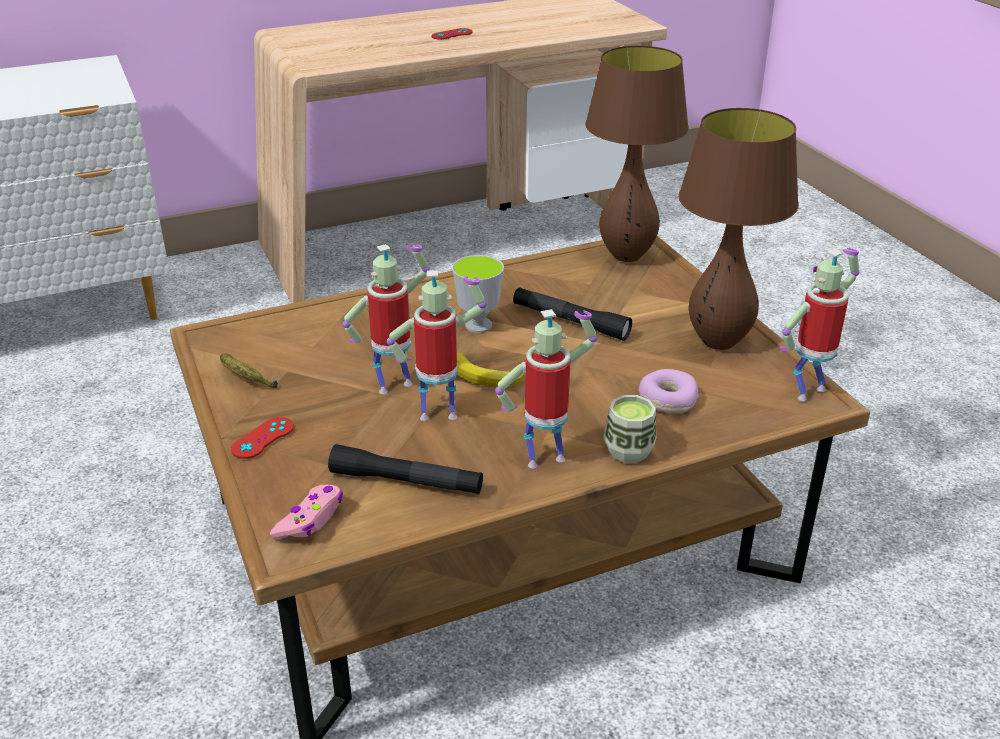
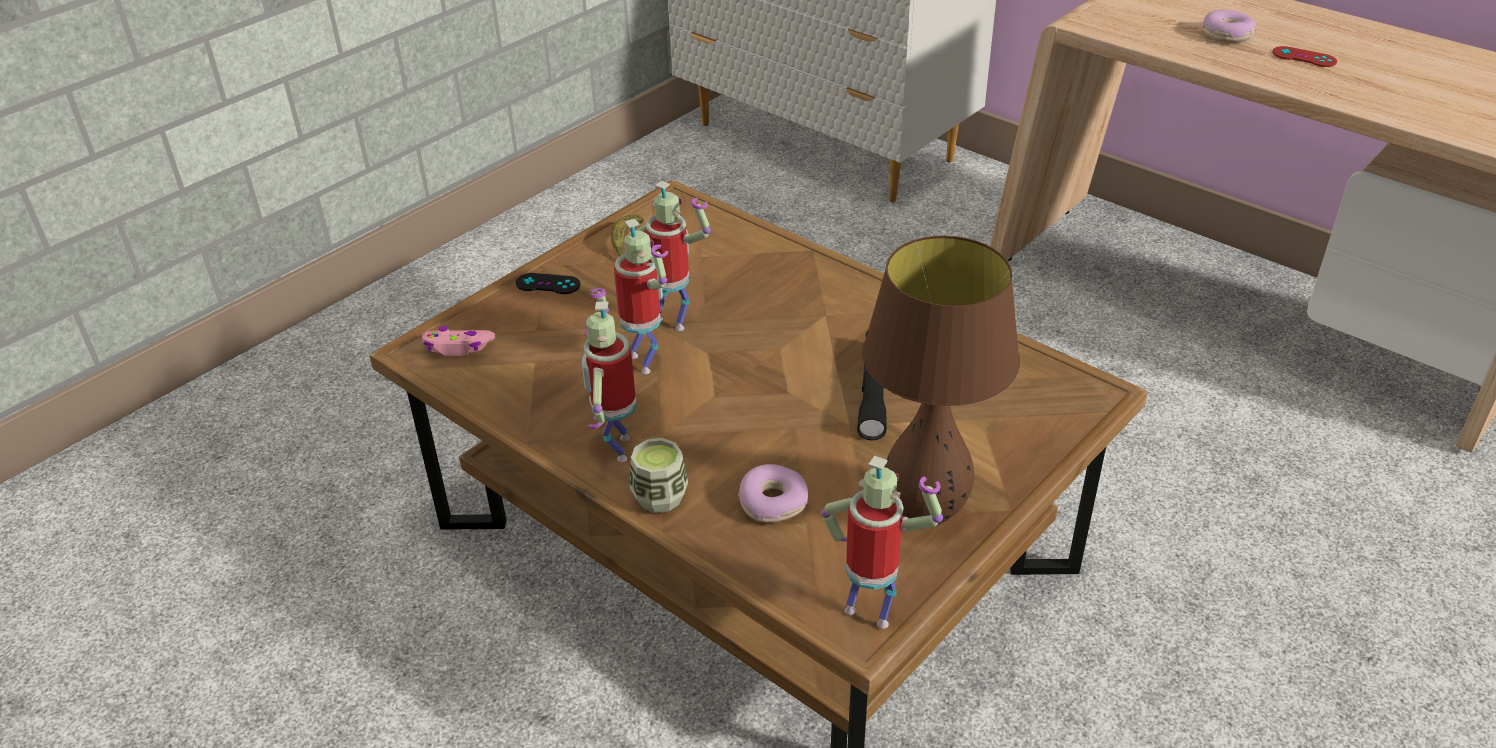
camera: 65 degrees right, 5 degrees up
red game controller [231,417,294,459] -> black game controller [516,273,581,294]
black flashlight [328,444,483,494] -> none
cup [452,255,504,333] -> none
banana [457,353,524,387] -> none
toy robot [495,309,597,468] -> toy robot turned 135 degrees counterclockwise [582,288,636,462]
brown table lamp [585,45,689,262] -> none
none -> donut [1203,10,1256,43]

